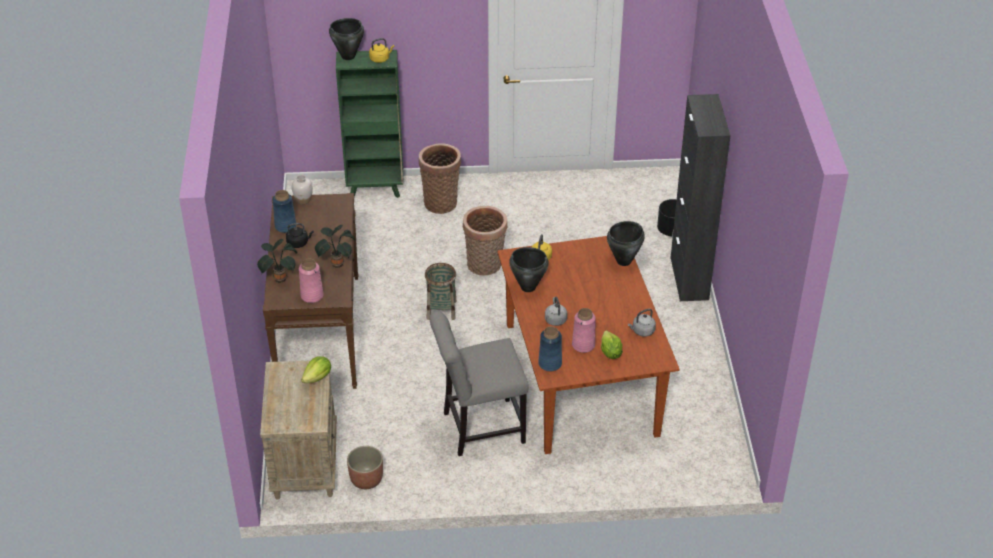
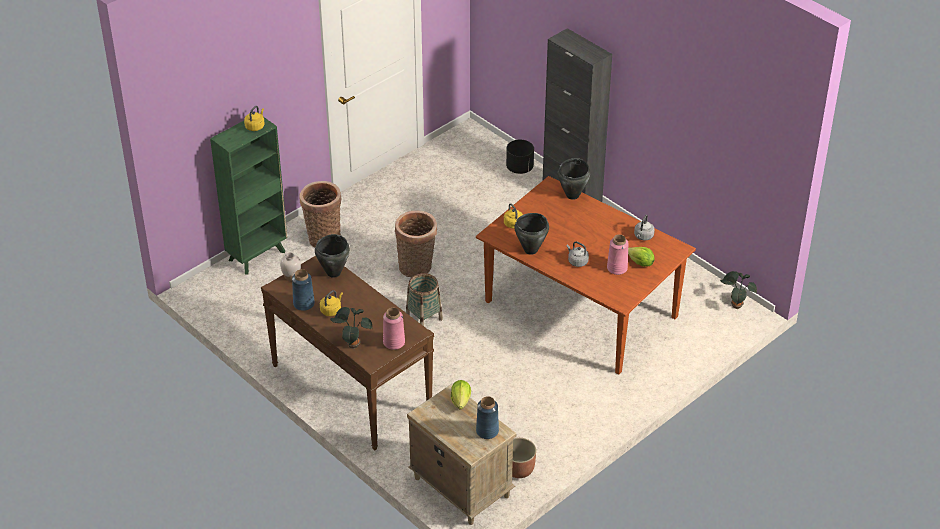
camera: 40 degrees left, 0 degrees up
black kettle [286,223,314,248] -> yellow kettle [320,290,343,316]
potted plant [315,225,355,268] -> potted plant moved to [720,271,757,309]
black cooking pot [329,18,364,60] -> black cooking pot moved to [315,234,350,278]
grey chair [429,311,529,456] -> none
blue vase [538,326,562,371] -> blue vase moved to [476,396,499,439]

